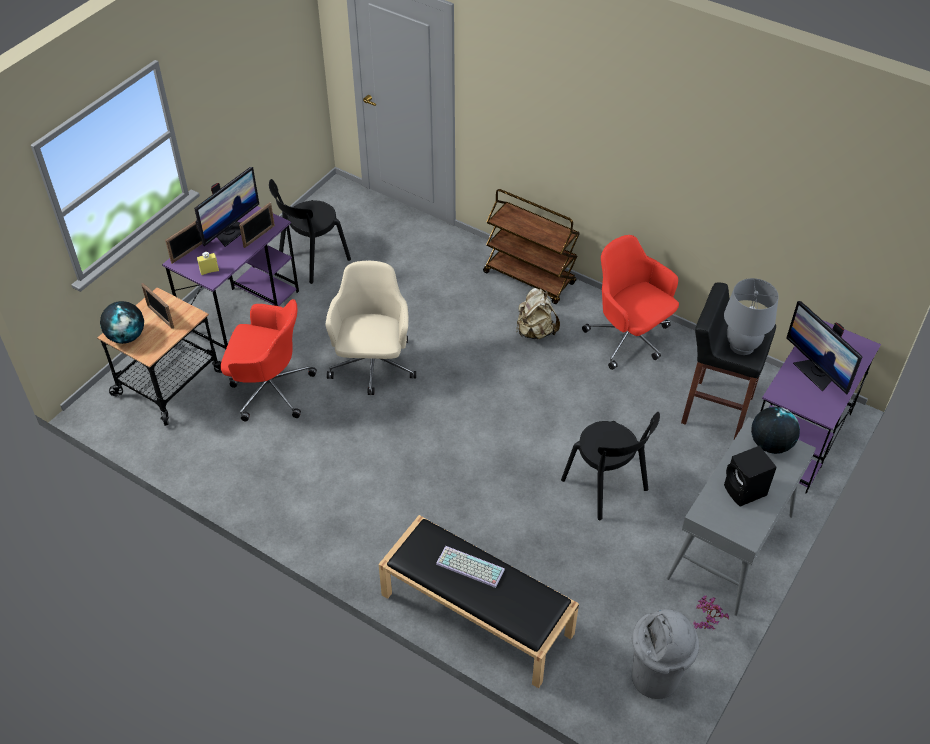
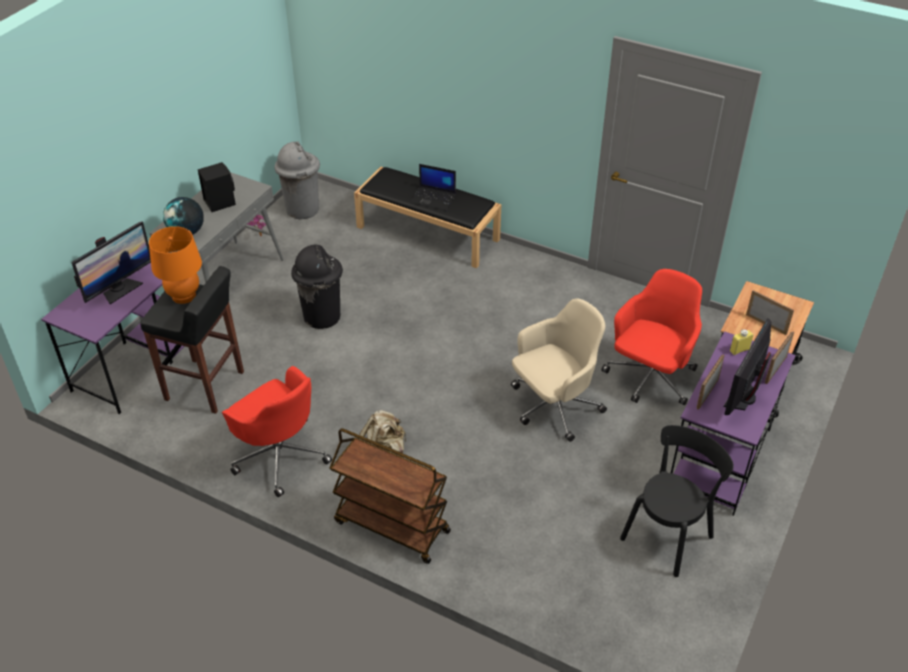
camera: 175 degrees right, 5 degrees down
globe [100,301,144,344] -> none
red office chair [221,299,317,421] -> red office chair turned 120 degrees clockwise [601,269,702,405]
beige office chair [326,261,416,395] -> beige office chair turned 120 degrees counterclockwise [511,299,607,442]
keyboard [436,546,505,588] -> laptop [410,164,456,211]
black chair [561,412,660,521] -> black trash can [291,245,343,329]
grey table lamp [724,278,779,355] -> orange table lamp [149,226,202,304]
monitor [786,301,863,395] -> monitor turned 75 degrees clockwise [71,222,151,304]

